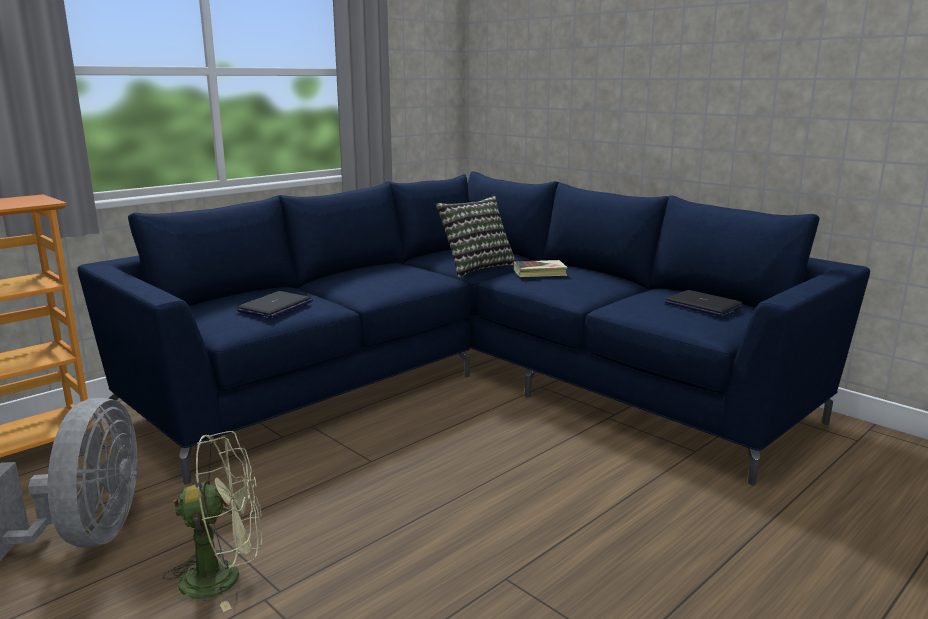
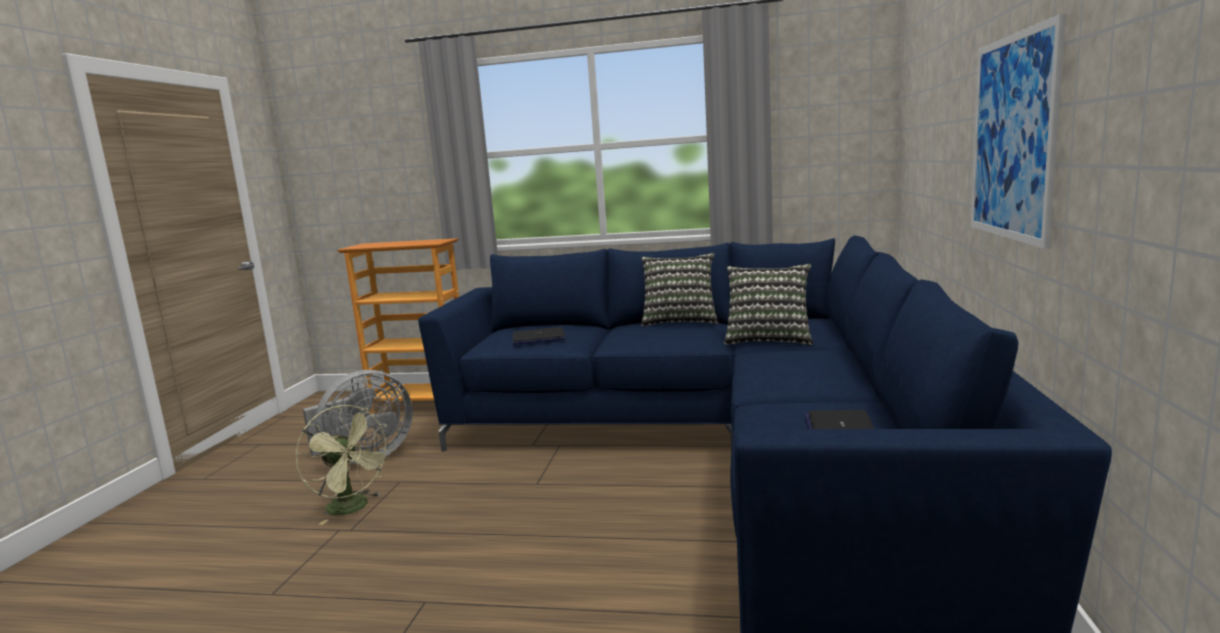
camera: 55 degrees right, 5 degrees down
book [513,260,568,277] -> none
none -> pillow [641,253,719,326]
none -> picture [971,13,1066,249]

